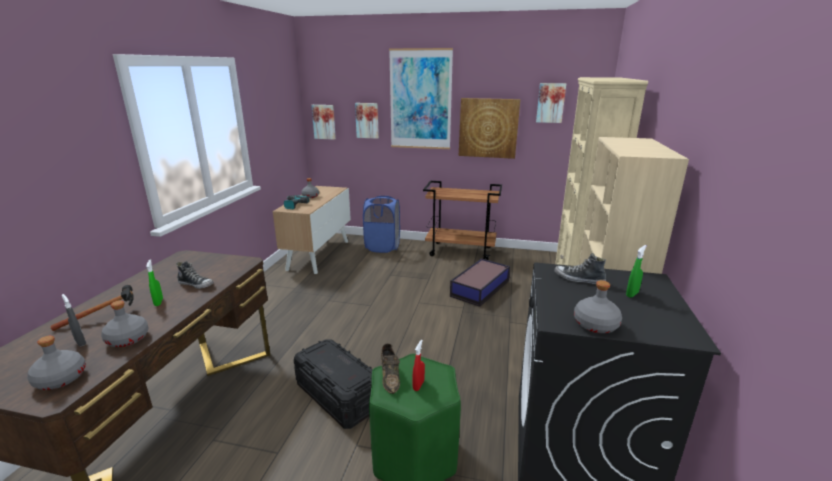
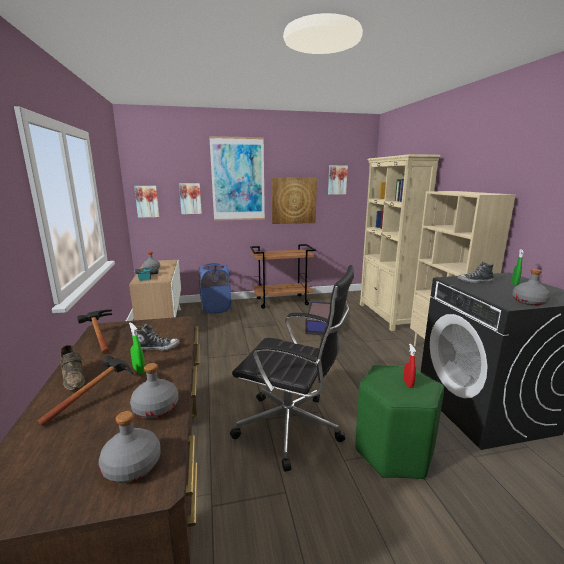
camera: 25 degrees left, 5 degrees down
grey spray bottle [62,294,86,346] -> none
black storage box [294,339,372,429] -> black office chair [230,265,354,472]
brown shoe [381,343,400,394] -> brown shoe moved to [60,345,85,391]
none -> hammer [77,309,112,354]

